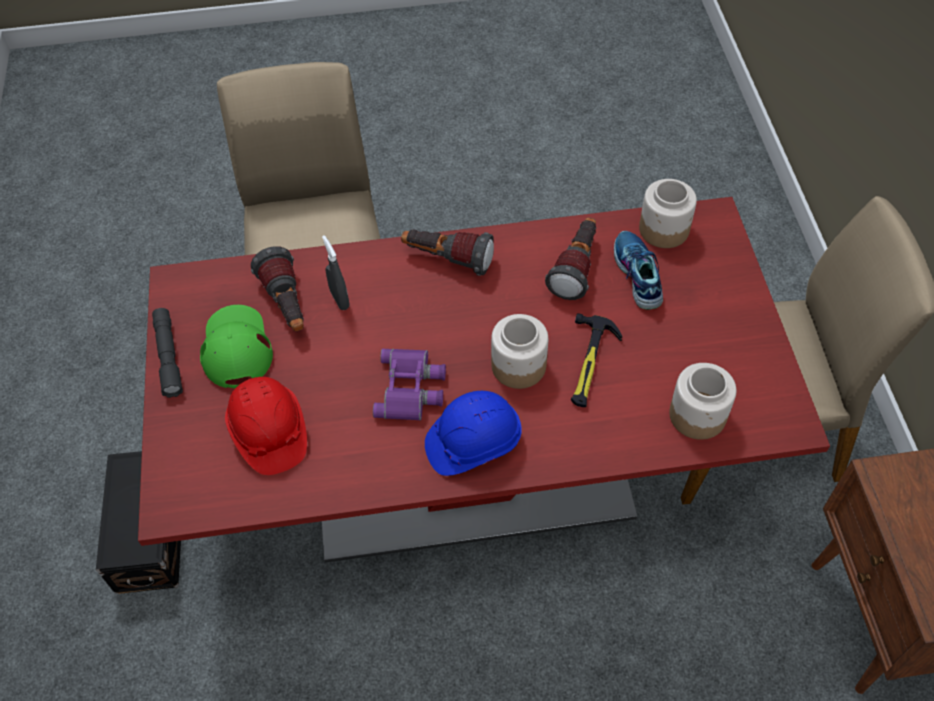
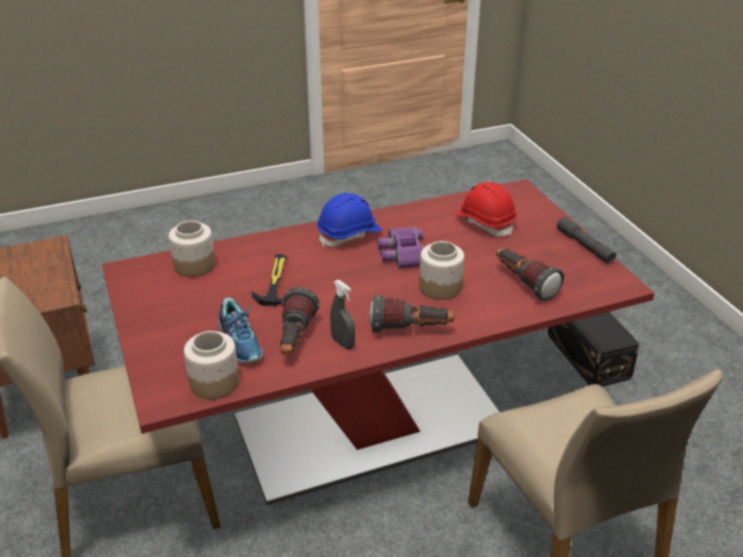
camera: 165 degrees right, 20 degrees down
green cap [200,305,273,388] -> none
grey spray bottle [322,235,350,310] -> grey spray bottle moved to [330,280,355,350]
jar [491,314,548,389] -> jar moved to [419,241,464,300]

